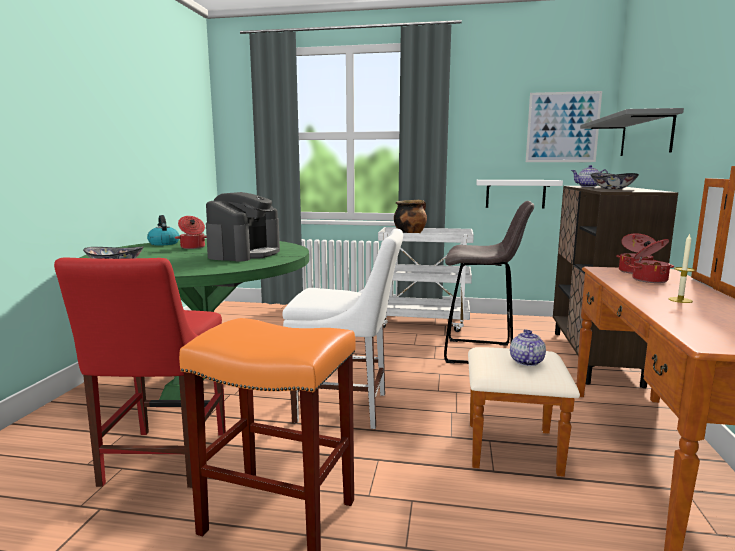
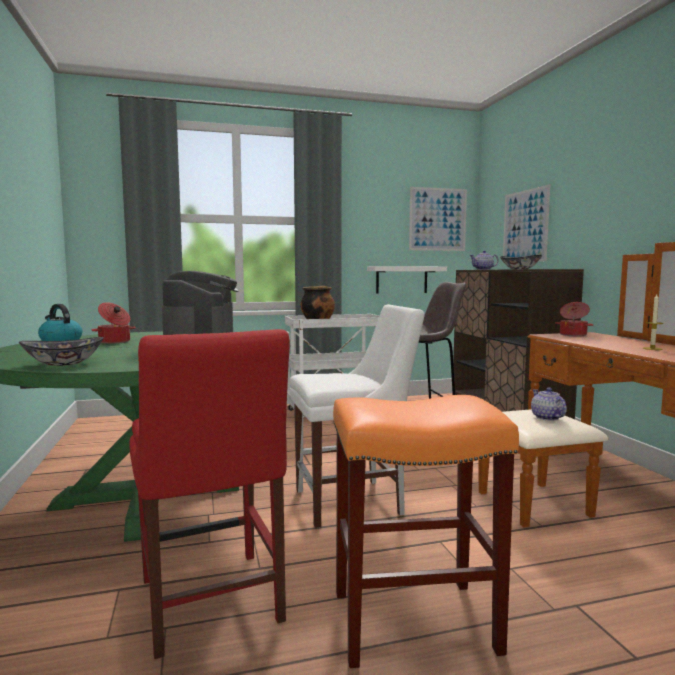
camera: 25 degrees left, 5 degrees down
grey shelf [580,108,684,156] -> picture [503,184,550,263]
cooking pot [629,239,674,283] -> none

